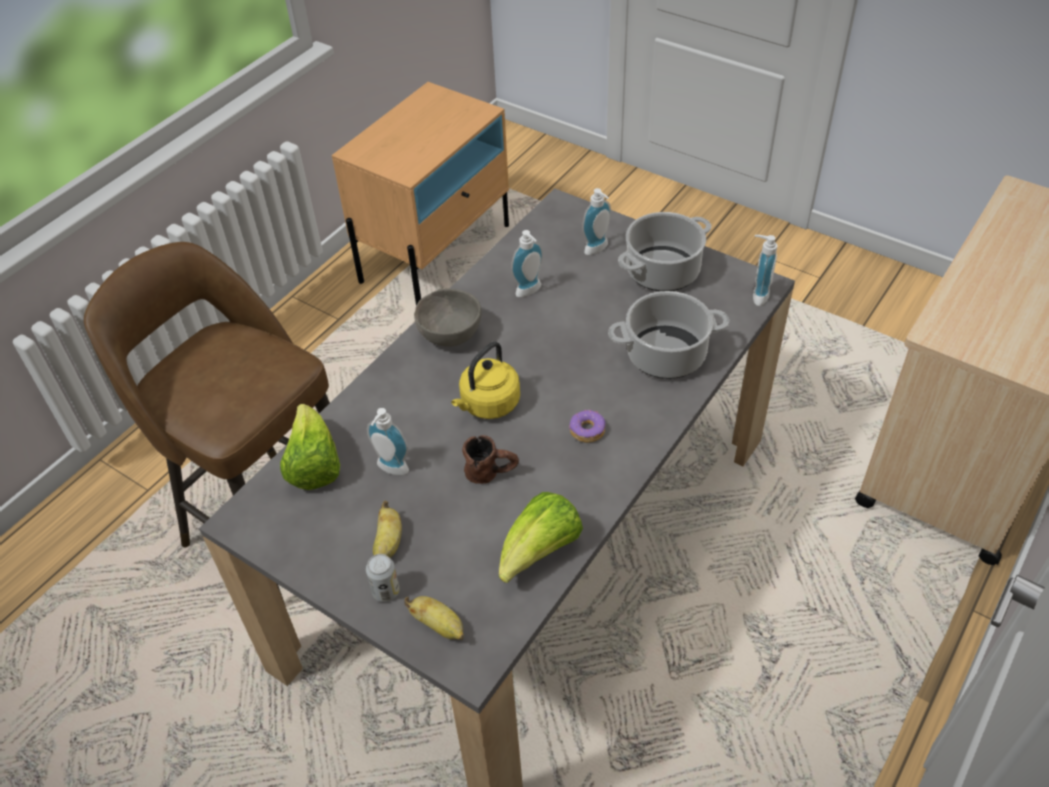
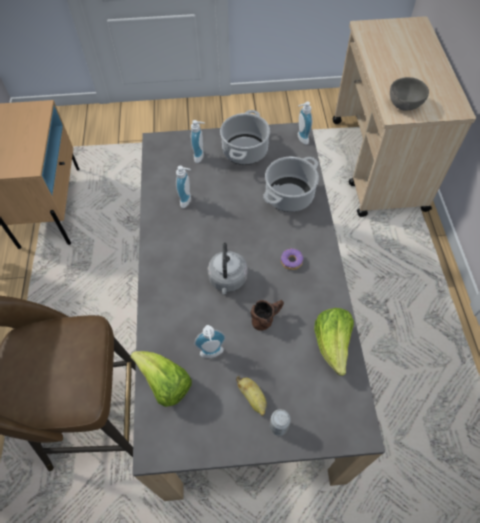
camera: 40 degrees left, 10 degrees up
banana [404,596,464,640] -> none
grey bowl [414,289,482,347] -> grey bowl moved to [390,77,429,111]
yellow kettle [451,342,520,419] -> grey kettle [207,243,248,294]

